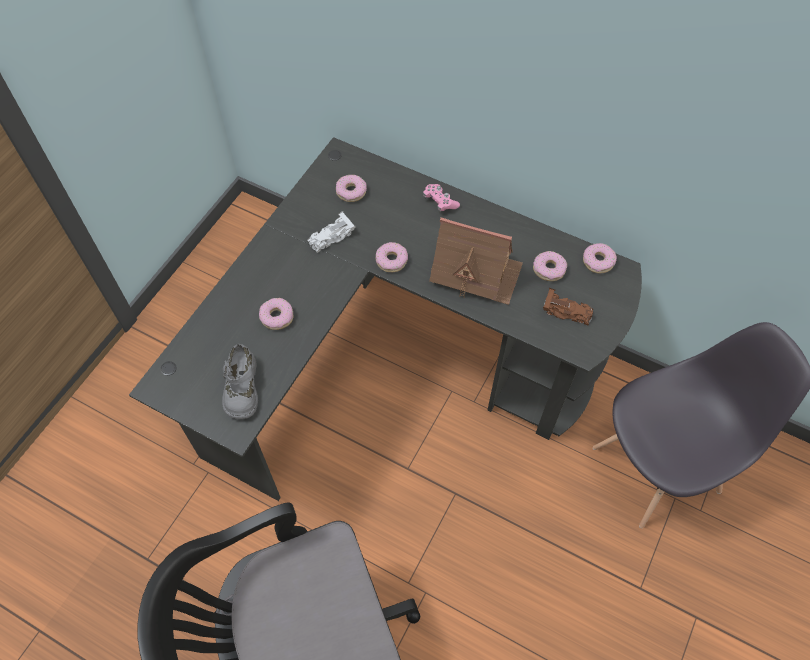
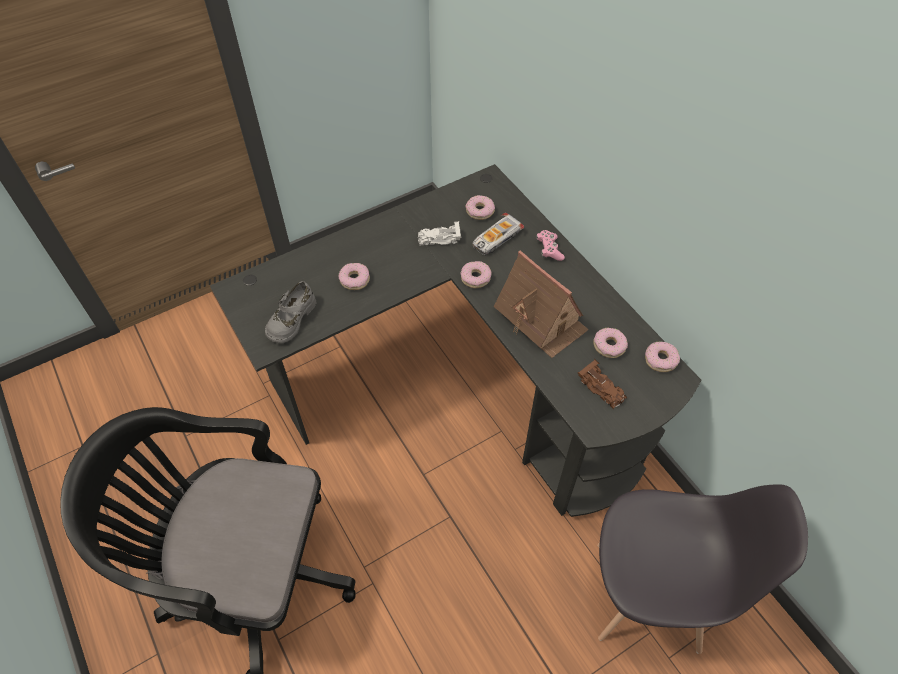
camera: 30 degrees right, 5 degrees down
none -> toy car [472,213,524,255]

